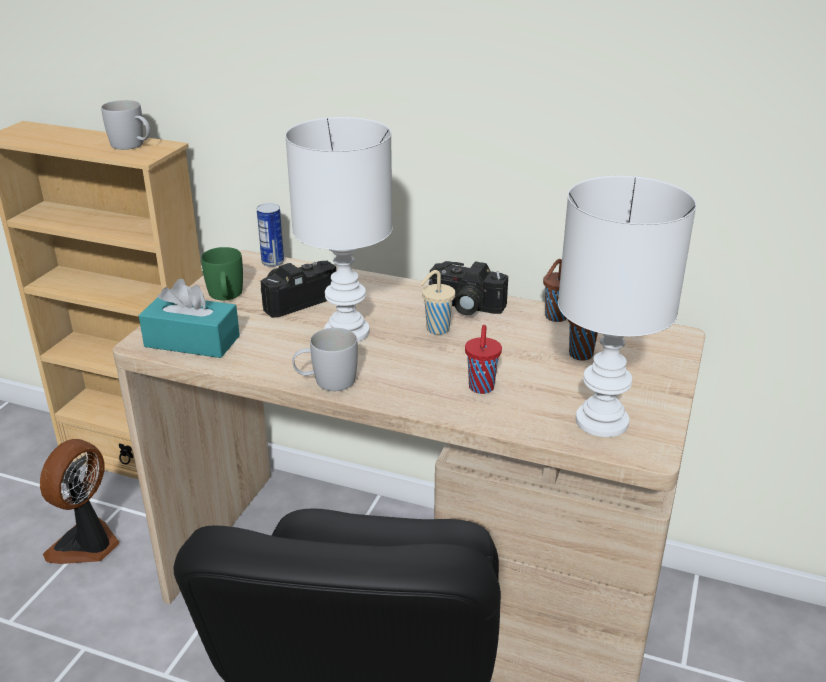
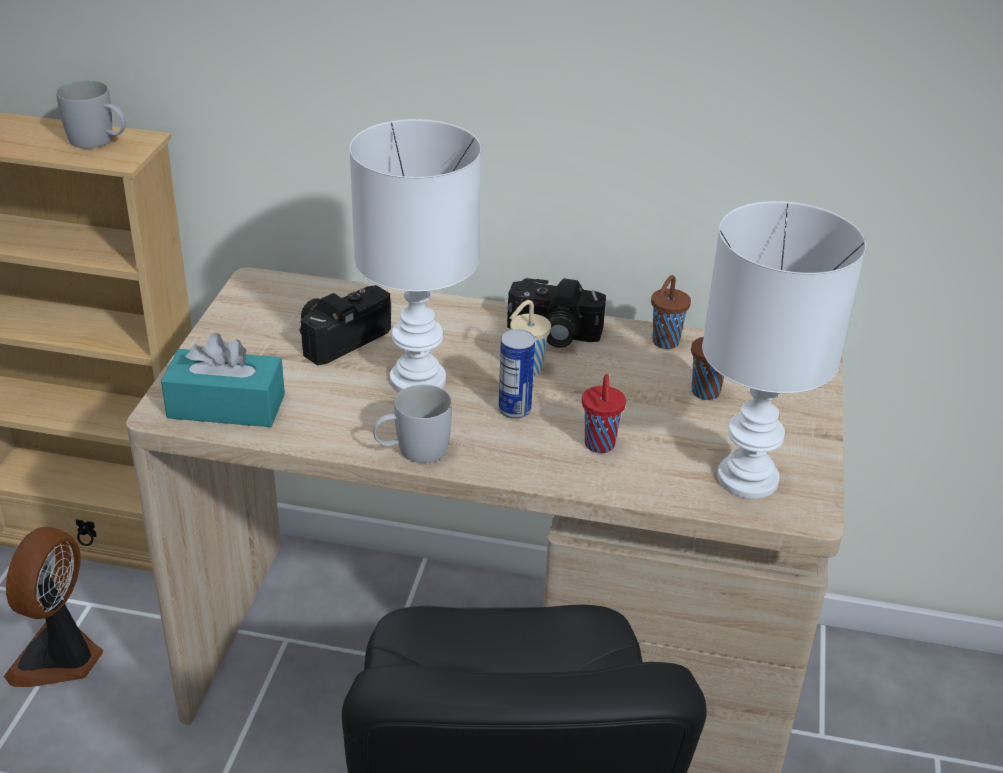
camera: 10 degrees left, 5 degrees up
green mug [201,247,243,300] -> none
can [257,203,284,267] -> can moved to [498,329,535,419]

